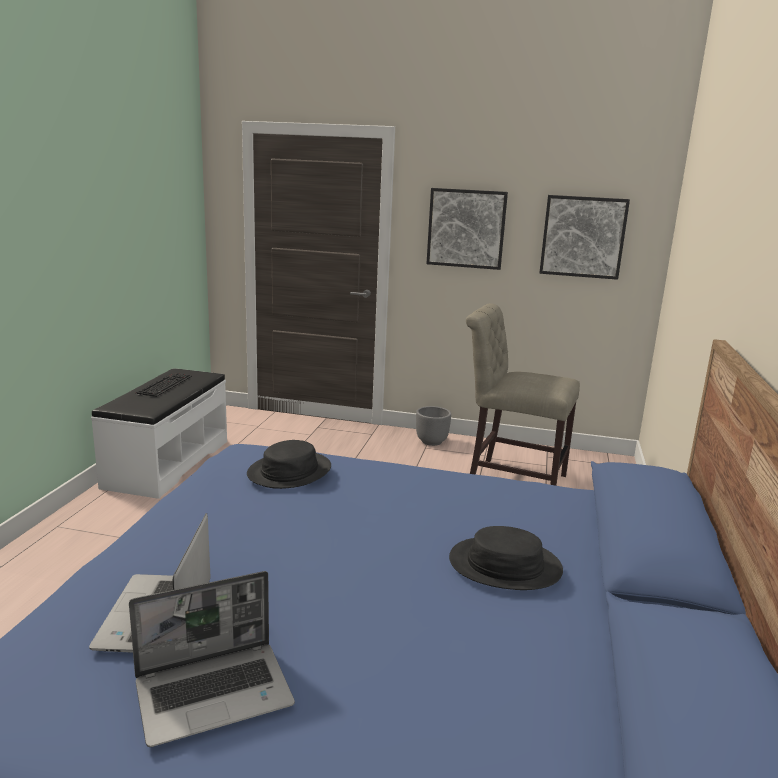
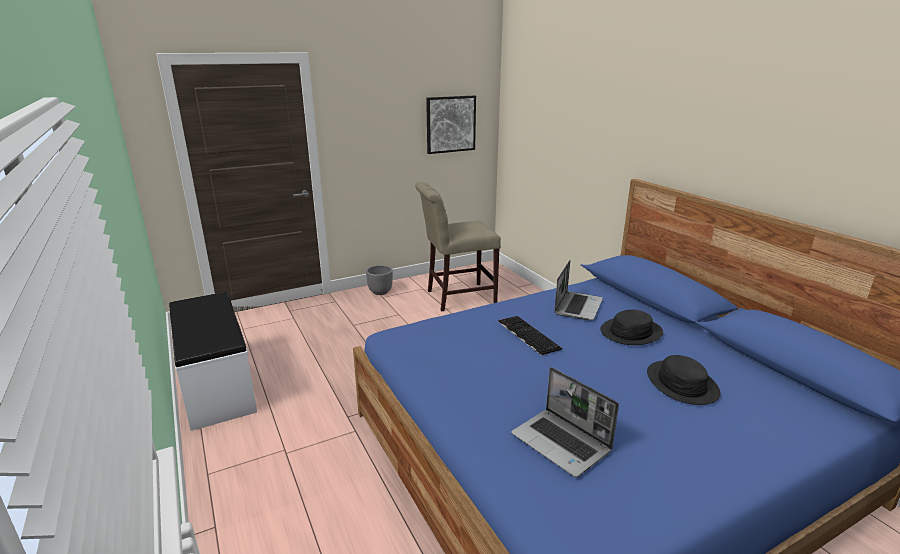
camera: 40 degrees left, 5 degrees up
laptop [129,571,295,747] -> laptop moved to [554,260,603,320]
keyboard [136,373,192,397] -> keyboard moved to [498,316,562,356]
black hat [247,440,331,489] -> black hat moved to [647,355,721,405]
picture [426,188,508,270] -> none

